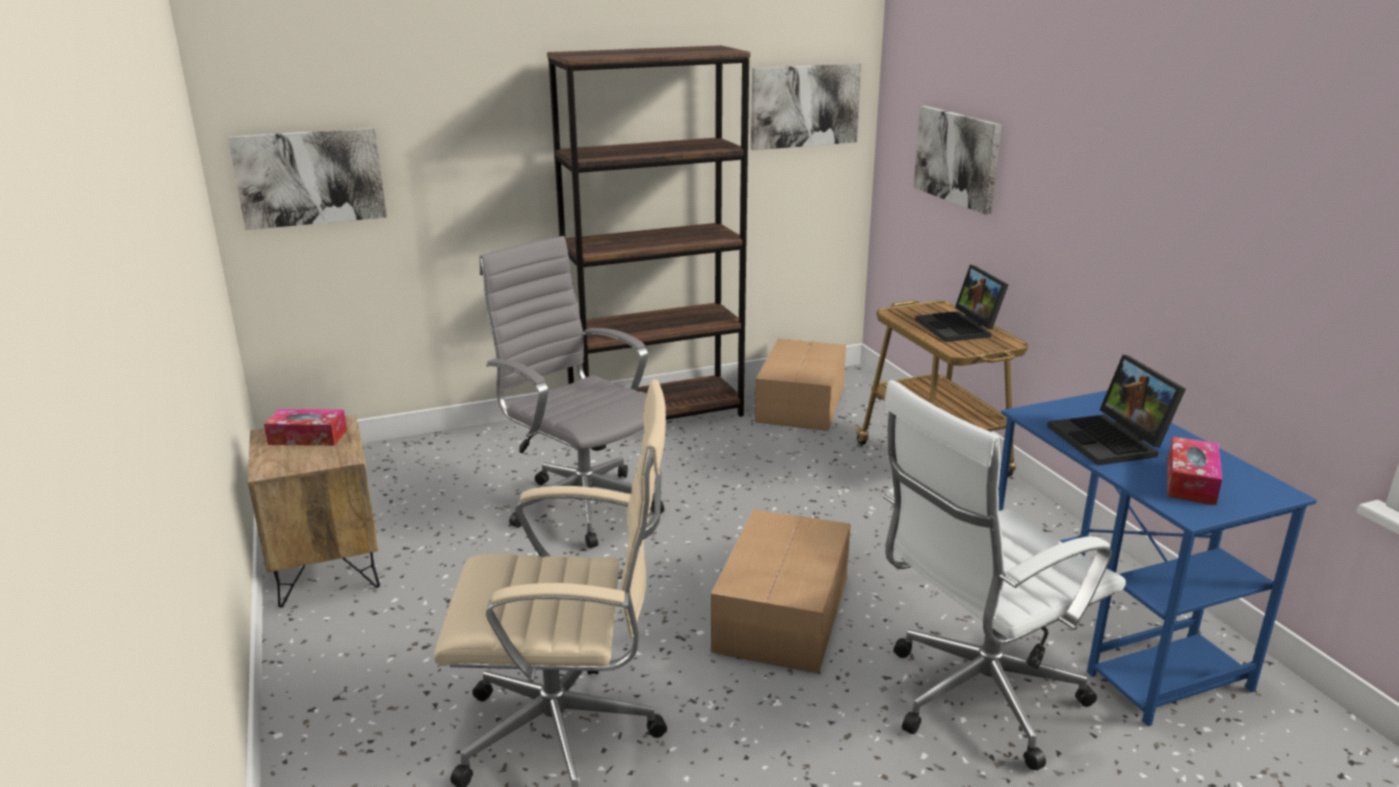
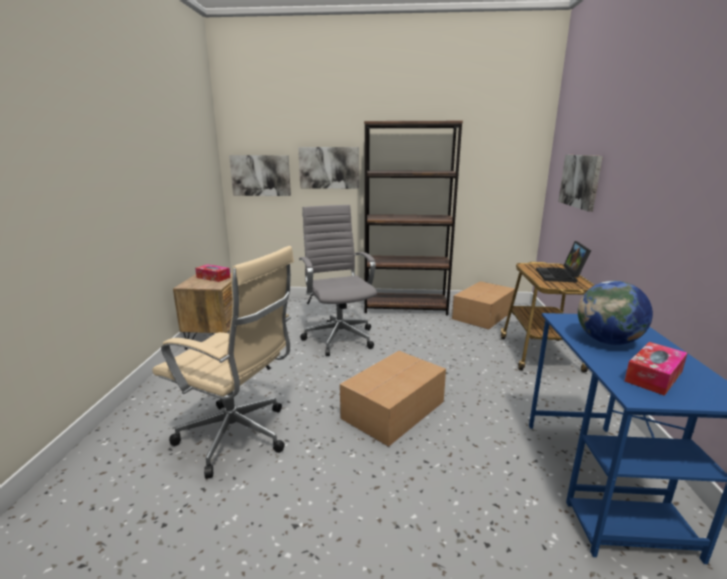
camera: 25 degrees right, 5 degrees down
picture [751,63,861,150] -> picture moved to [298,147,359,189]
white office chair [883,380,1126,771] -> none
laptop [1047,355,1186,465] -> globe [578,281,653,345]

